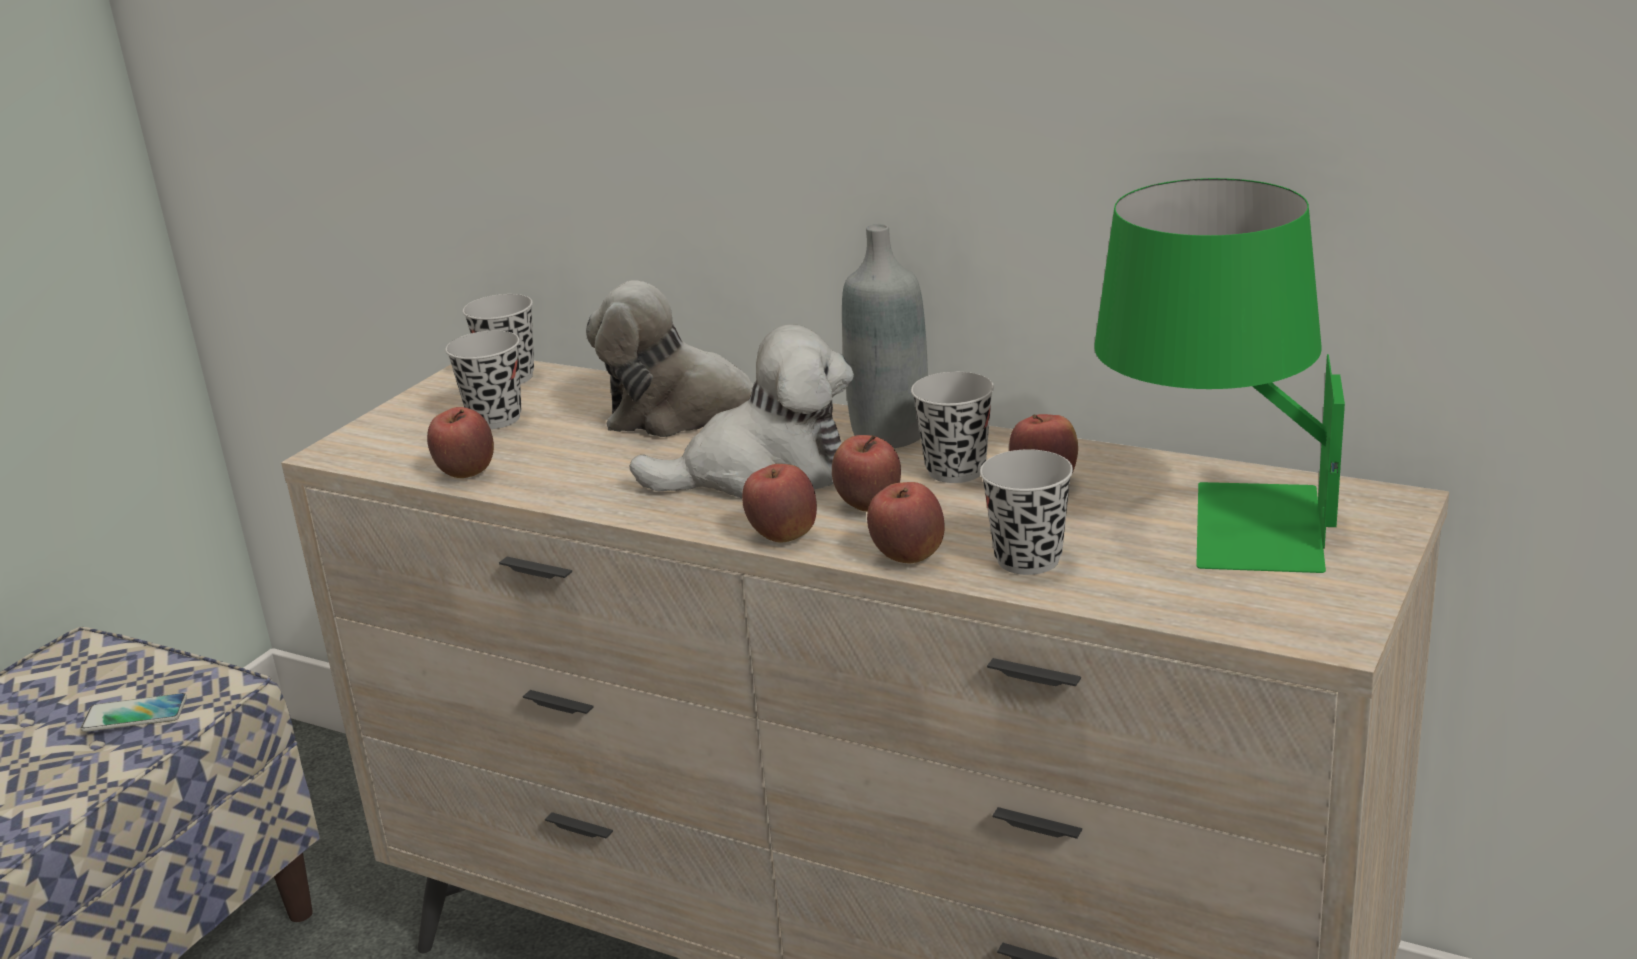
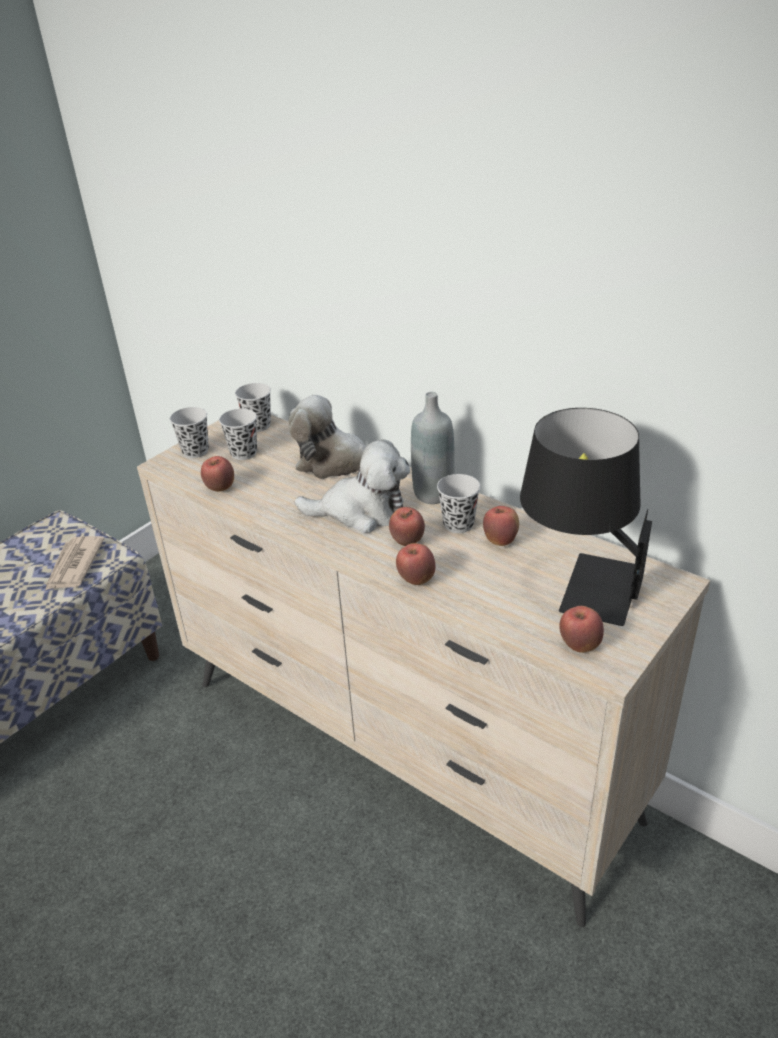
camera: 10 degrees right, 10 degrees up
phone [81,693,187,732] -> newspaper [45,536,105,590]
apple [742,464,817,542] -> apple moved to [559,606,604,653]
black cup [980,449,1073,575] -> black cup moved to [170,407,209,458]
green table lamp [1094,178,1345,573] -> black table lamp [520,408,652,626]

